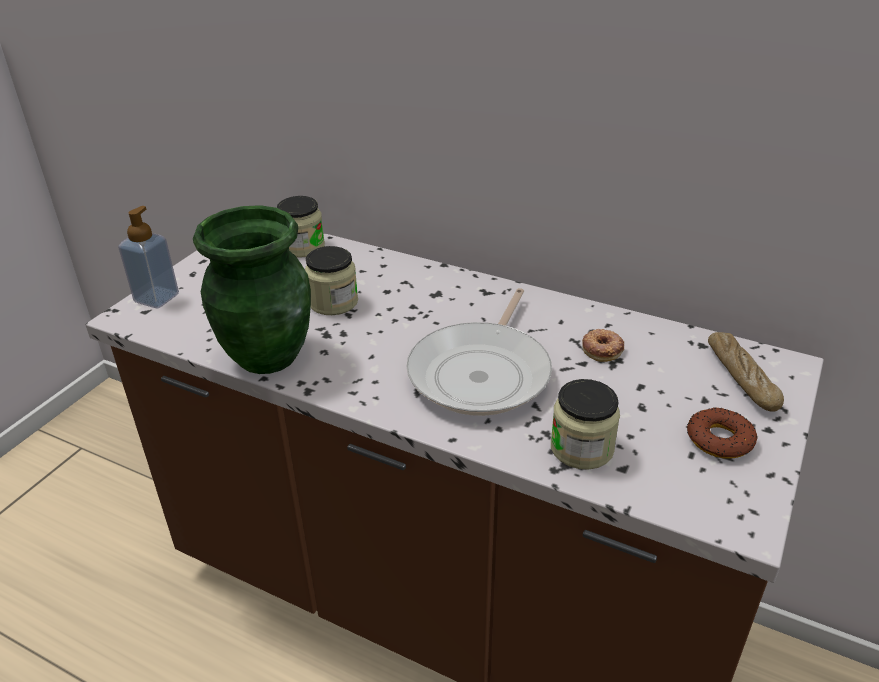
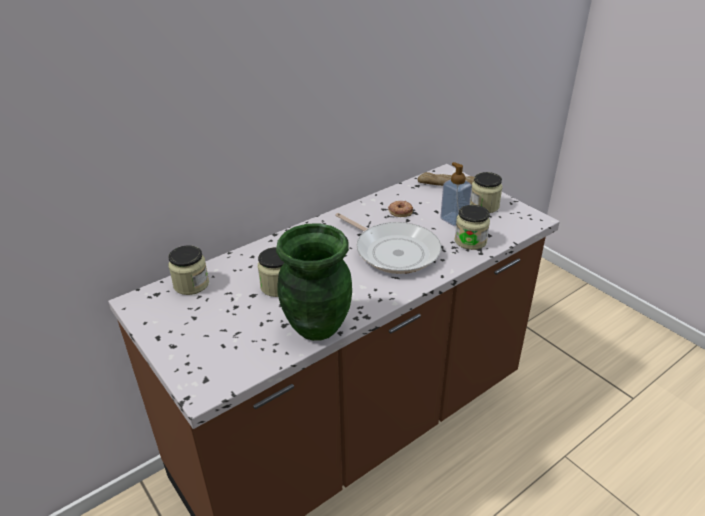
camera: 65 degrees left, 0 degrees up
soap dispenser [118,206,179,308] -> soap dispenser moved to [440,162,472,226]
donut [687,407,757,458] -> jar [470,172,503,213]

